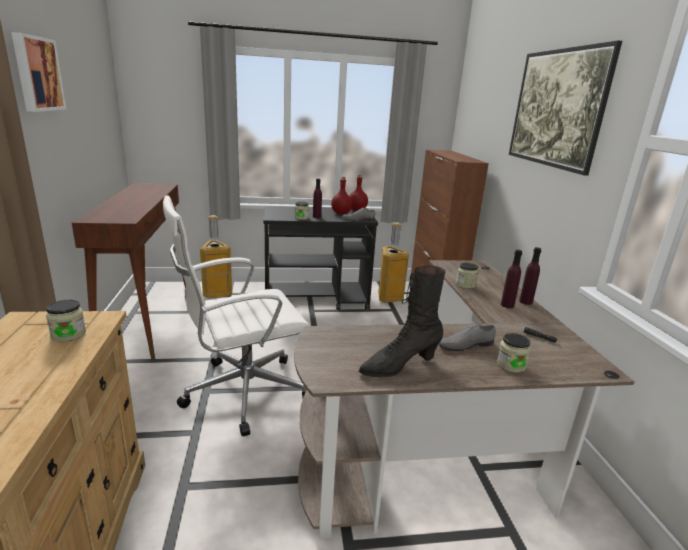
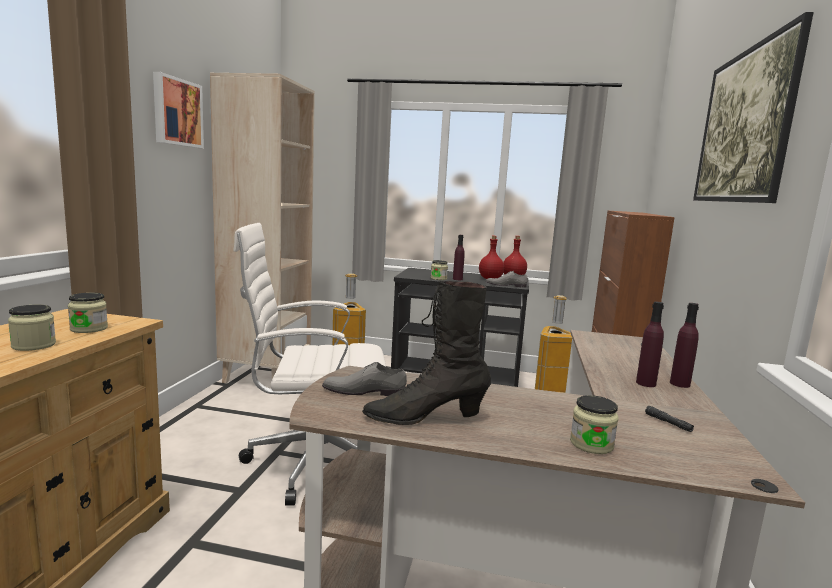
camera: 20 degrees right, 10 degrees down
brown console table [72,183,186,360] -> beige bookcase [210,73,315,383]
grey shoe [439,323,496,351] -> grey shoe moved to [322,362,407,396]
jar [456,262,478,289] -> jar moved to [8,305,56,351]

